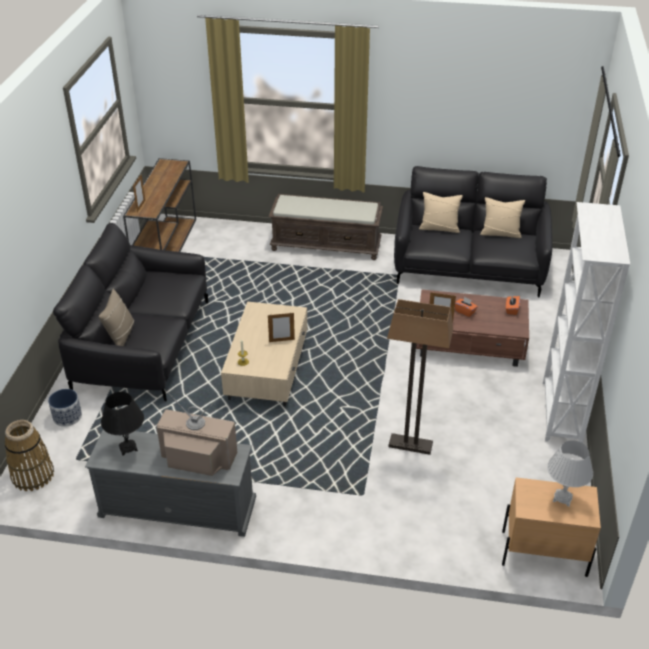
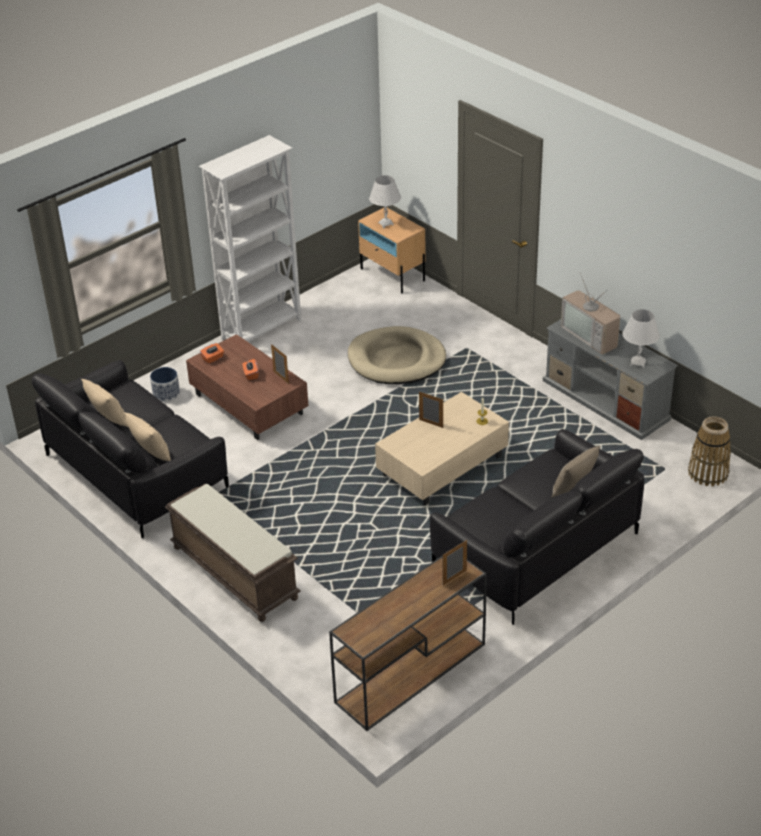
camera: 140 degrees left, 0 degrees up
planter [48,389,82,427] -> planter moved to [150,367,180,402]
black table lamp [101,392,144,456] -> white table lamp [623,309,660,368]
floor lamp [387,299,453,455] -> beige dog bed [348,326,446,384]

